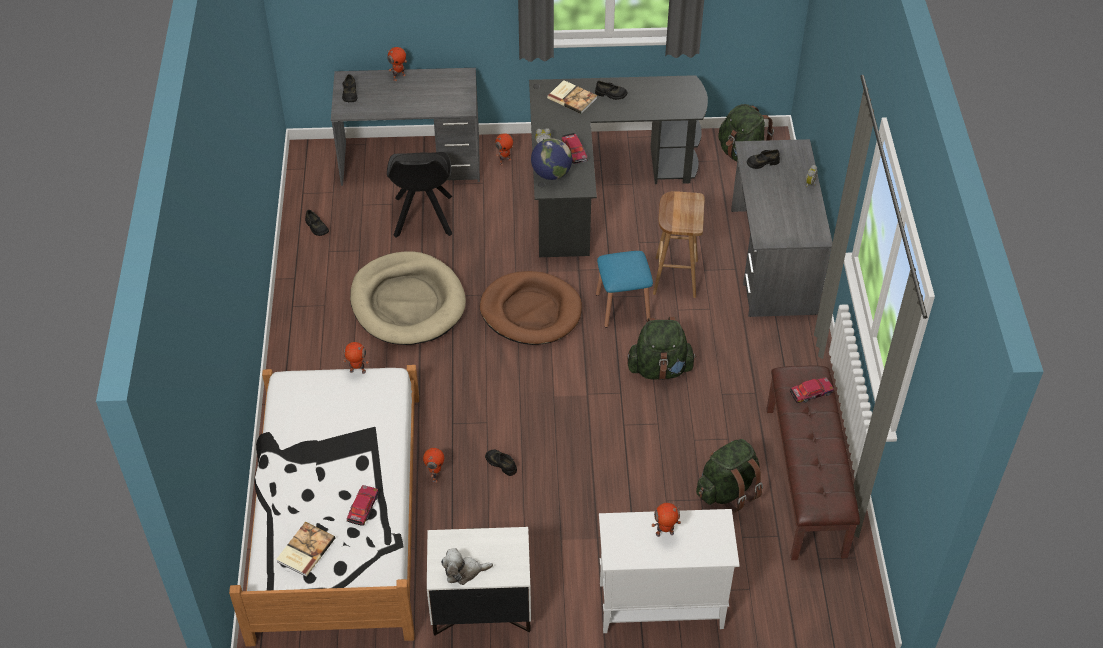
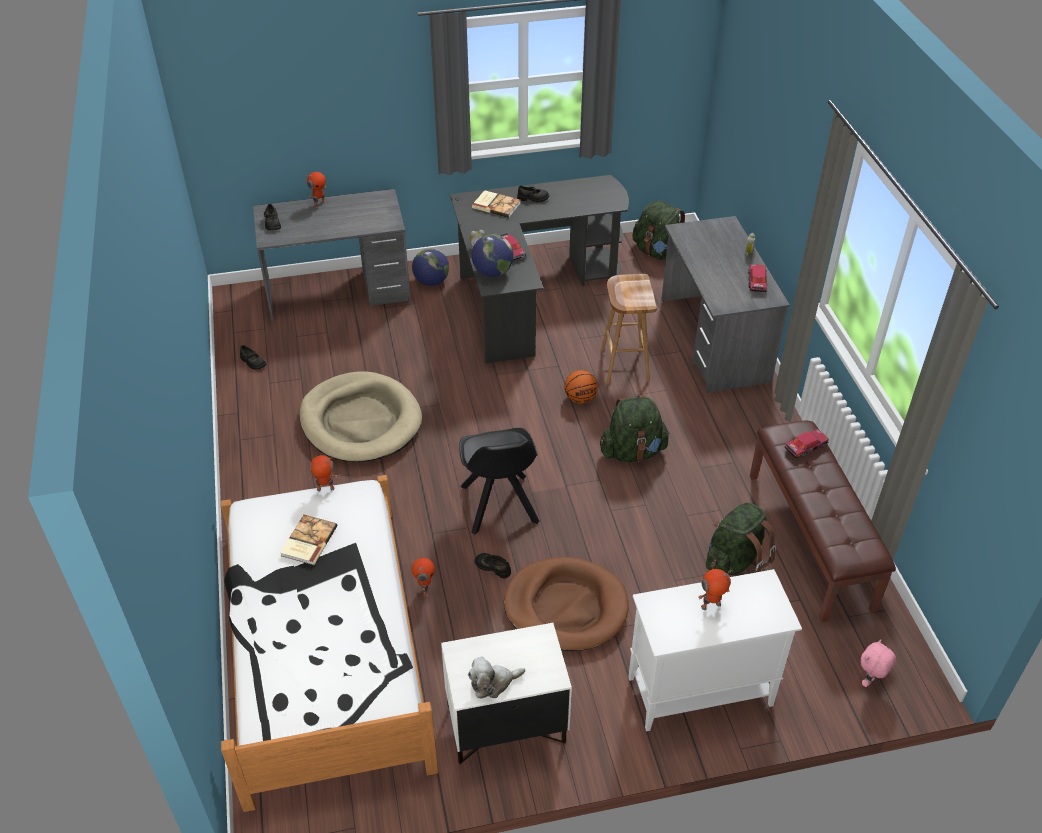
camera: 10 degrees left, 5 degrees down
book [276,522,335,577] -> book moved to [280,515,337,565]
toy car [347,485,379,526] -> toy car moved to [748,264,767,292]
black chair [387,152,453,237] -> black chair moved to [459,428,539,535]
brown dog bed [480,271,582,345] -> brown dog bed moved to [504,557,628,651]
toy robot [495,133,513,166] -> globe [412,249,449,286]
blue stool [596,251,653,328] -> basketball [564,370,598,404]
black shoe [747,149,780,169] -> none
none -> pink plush toy [861,639,896,687]

